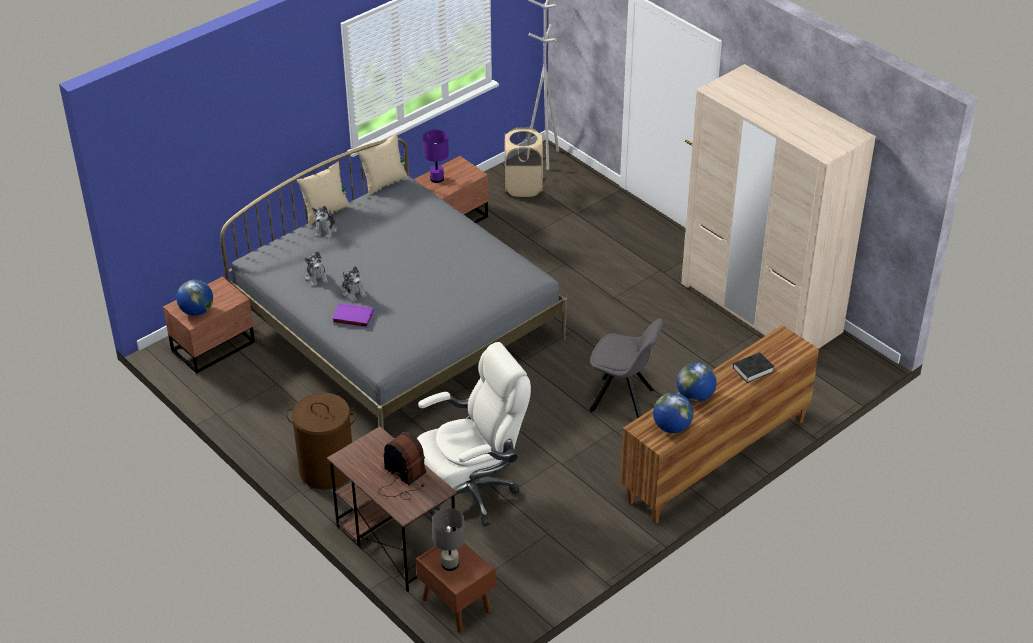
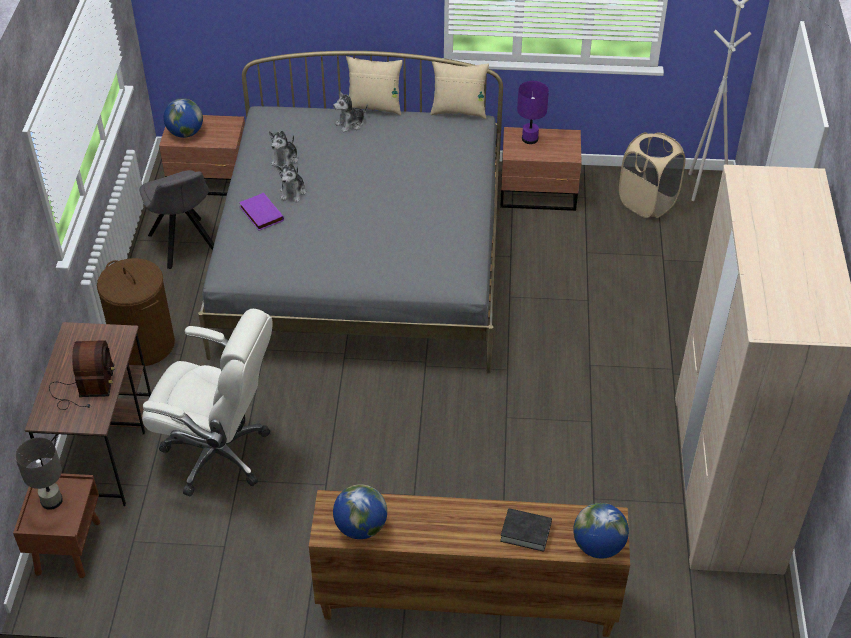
camera: 45 degrees right, 5 degrees up
grey chair [590,318,663,418] -> grey chair moved to [140,170,214,269]
globe [677,363,717,402] -> globe moved to [573,503,629,559]

